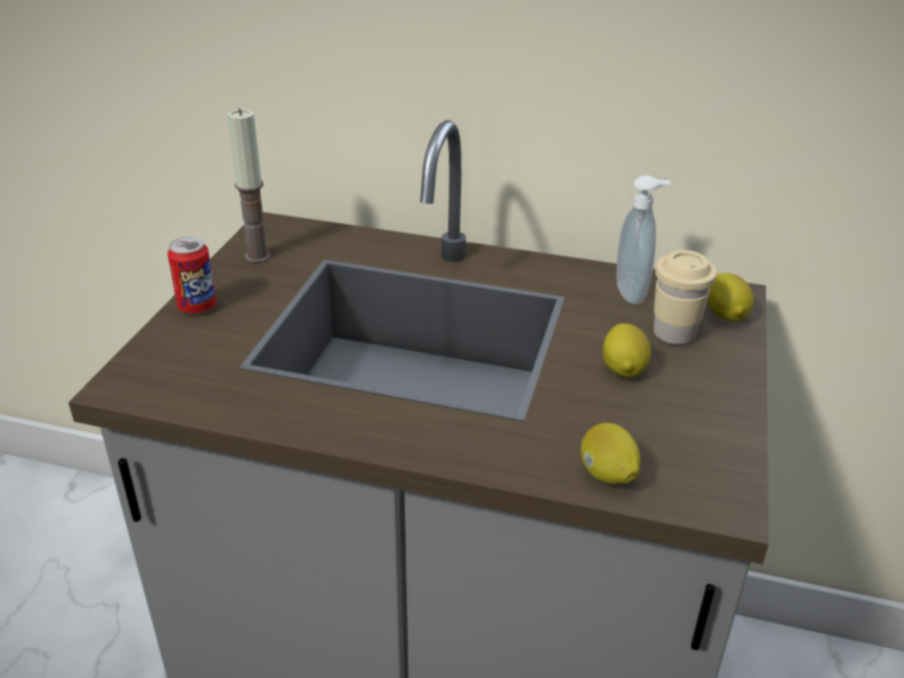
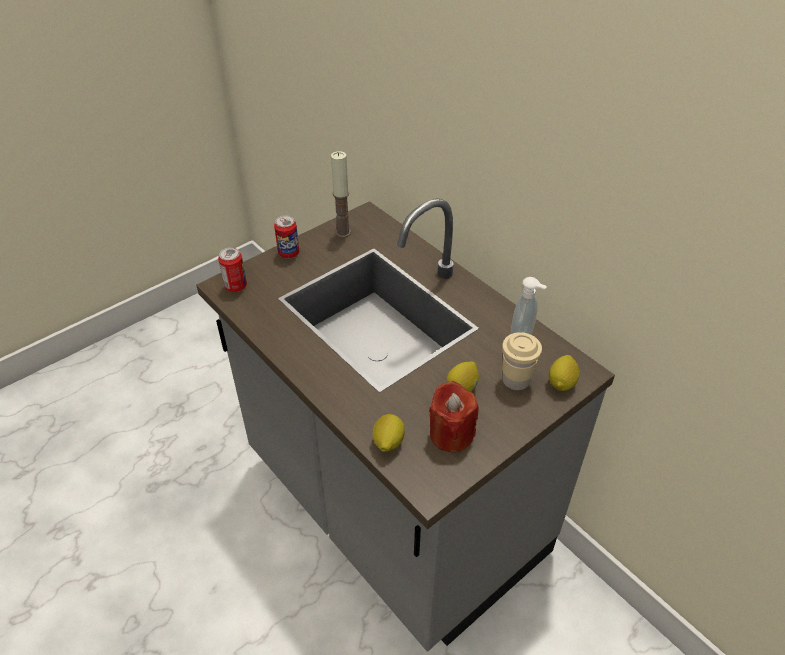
camera: 35 degrees right, 10 degrees up
none -> can [218,247,247,292]
none -> red candle [429,381,479,453]

